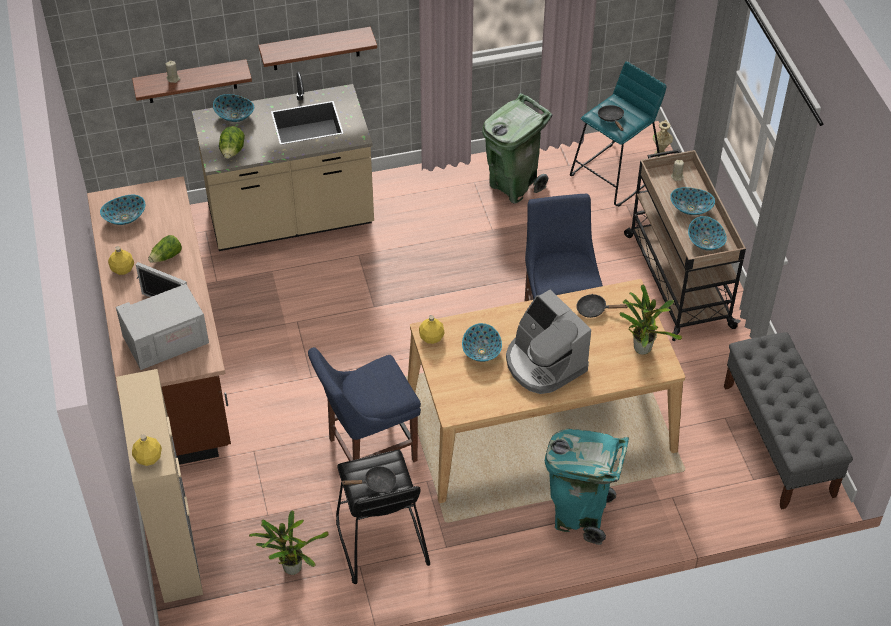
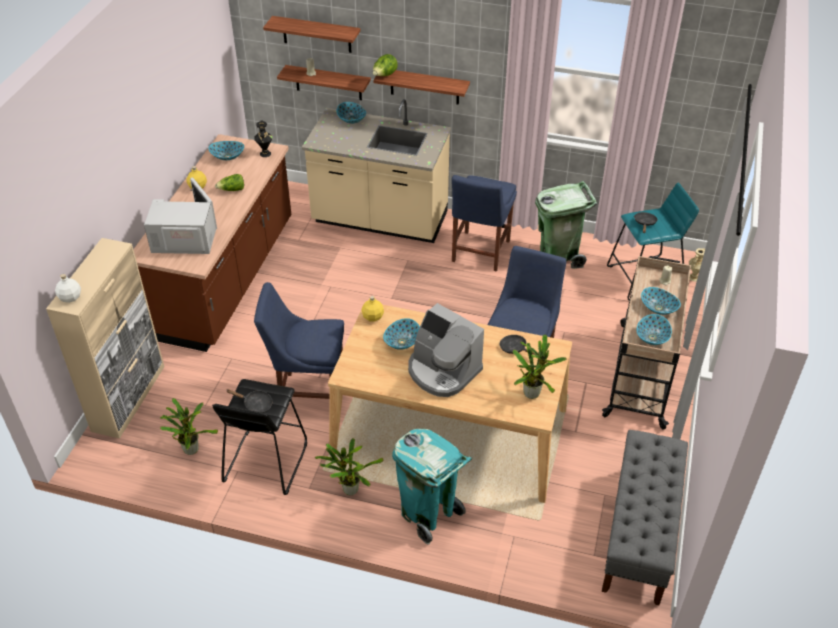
camera: 30 degrees right, 5 degrees down
yellow bottle [132,434,162,466] -> white bottle [55,274,81,303]
lettuce [219,126,245,159] -> lettuce moved to [373,54,398,76]
coffee machine [506,290,591,394] -> coffee machine turned 45 degrees counterclockwise [408,303,484,397]
none -> black vase [254,120,272,157]
none -> shelf [263,16,360,53]
none -> potted plant [315,438,383,495]
none -> blue chair [452,175,517,272]

